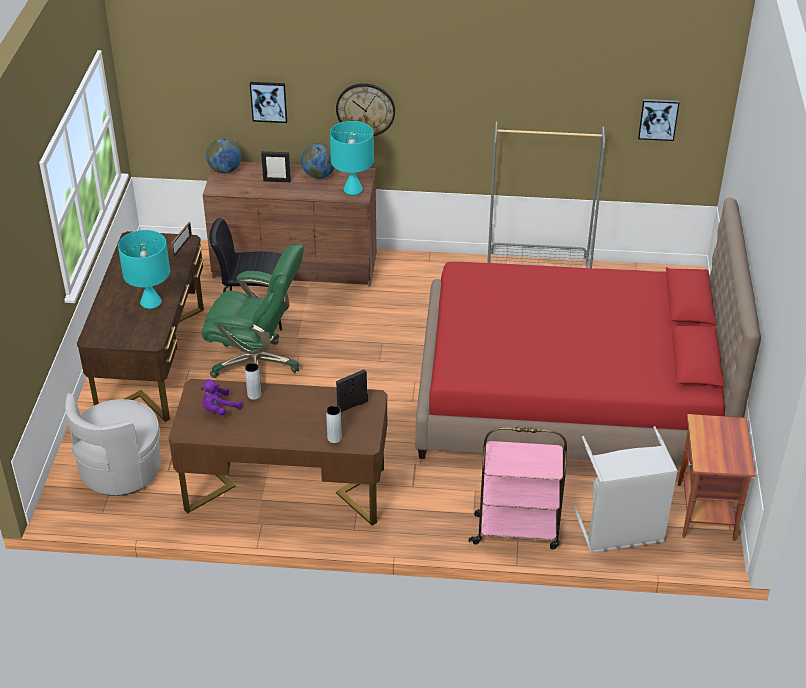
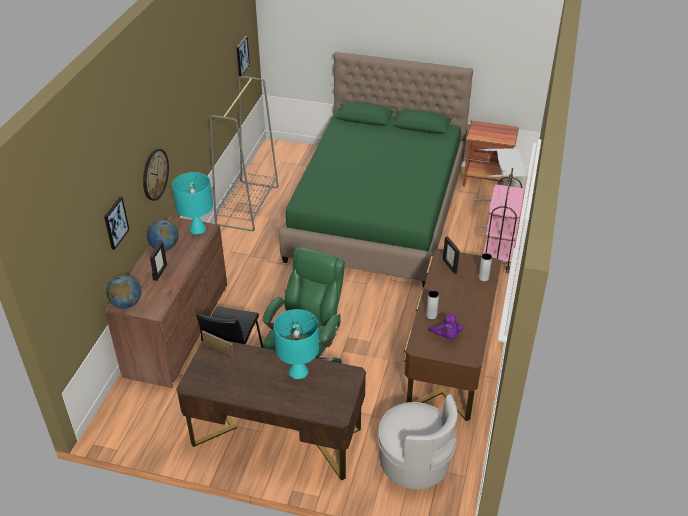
camera: 80 degrees left, 0 degrees up
red bed [416,197,761,466] -> green bed [279,52,473,287]

